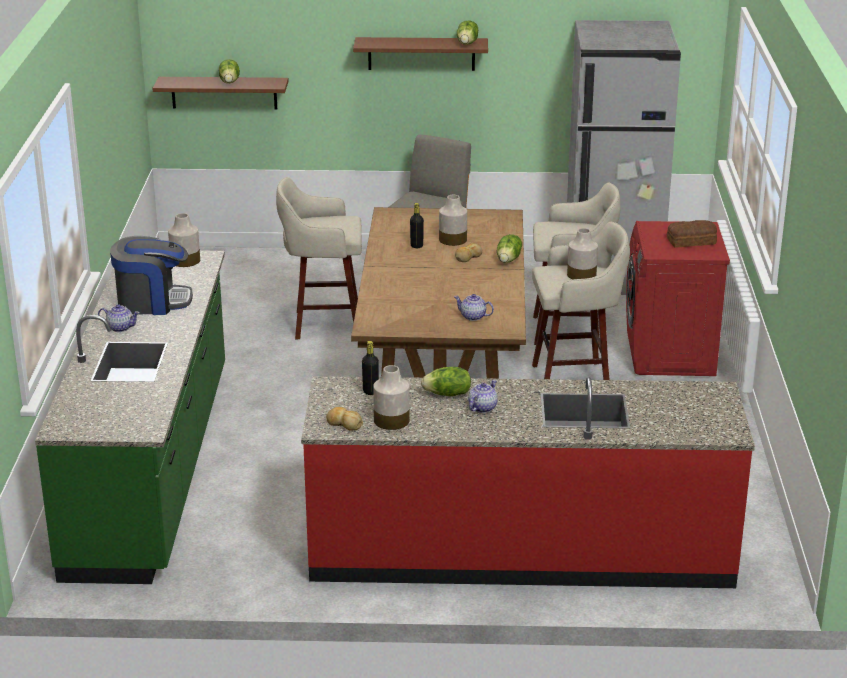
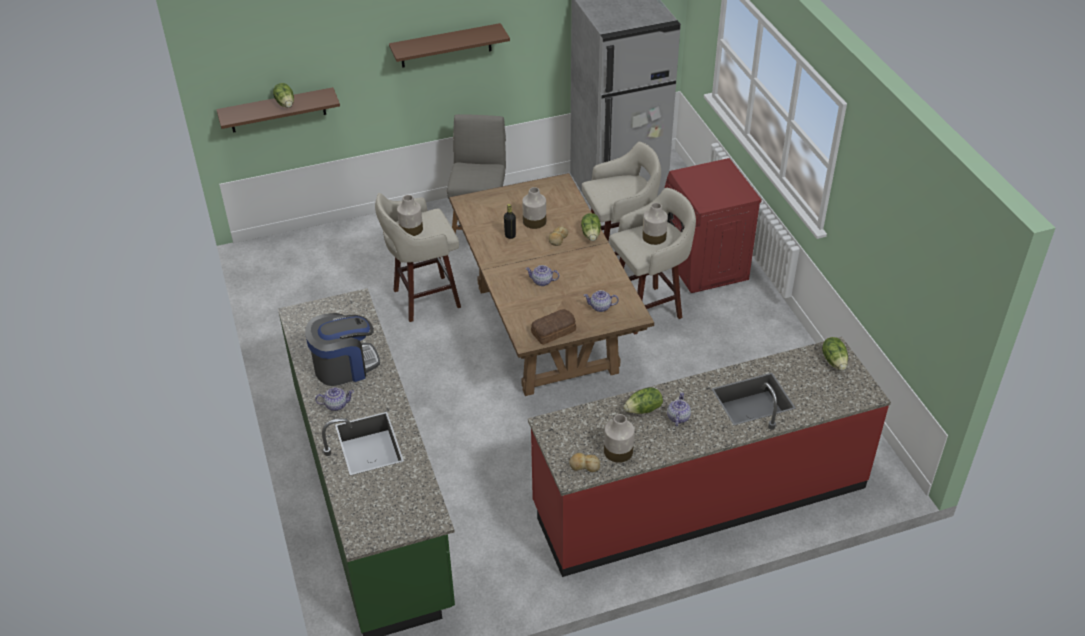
camera: 20 degrees left, 15 degrees up
beige vase [168,213,200,267] -> beige vase moved to [397,195,423,236]
black bottle [362,341,379,395] -> none
lettuce [457,21,478,45] -> lettuce moved to [822,337,848,371]
bread [667,220,717,248] -> bread moved to [531,309,576,345]
none -> teapot [525,265,559,286]

